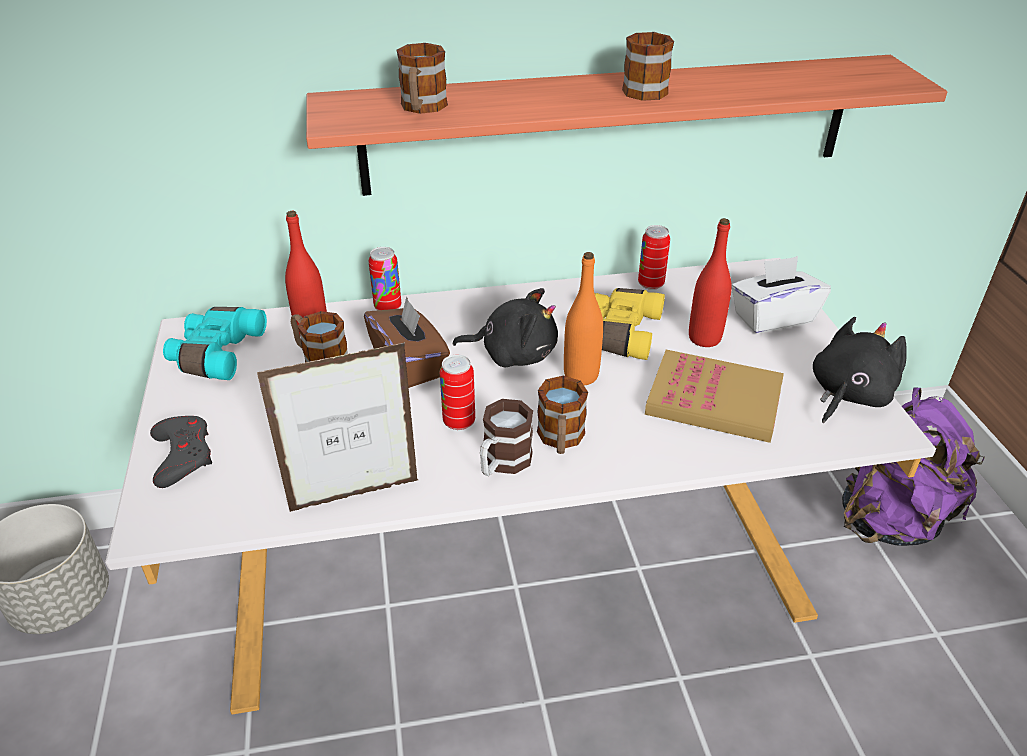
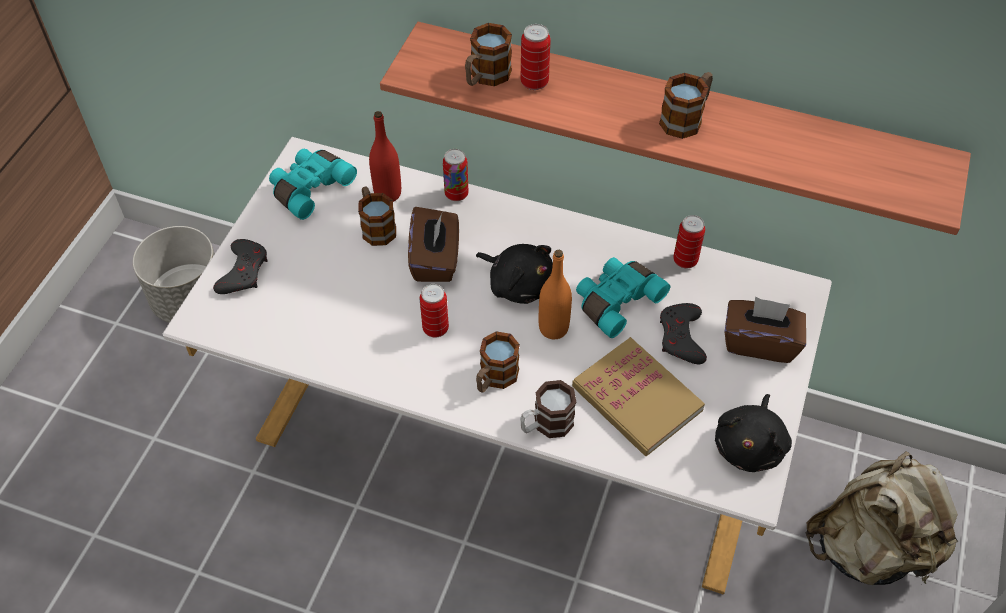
camera: 30 degrees right, 15 degrees up
picture frame [257,342,418,512] -> none
mug [480,399,533,476] -> mug moved to [520,380,576,438]
yellow binoculars [594,288,665,360] -> turquoise binoculars [576,257,671,338]
red bottle [689,218,732,347] -> grey game controller [660,303,707,364]
white tissue box [732,256,831,333] -> brown tissue box [724,297,806,363]
black plush toy [813,317,907,424] -> black plush toy turned 135 degrees clockwise [715,394,792,472]
purple backpack [842,387,985,546] -> beige backpack [806,451,958,585]
none -> can [521,24,551,90]

